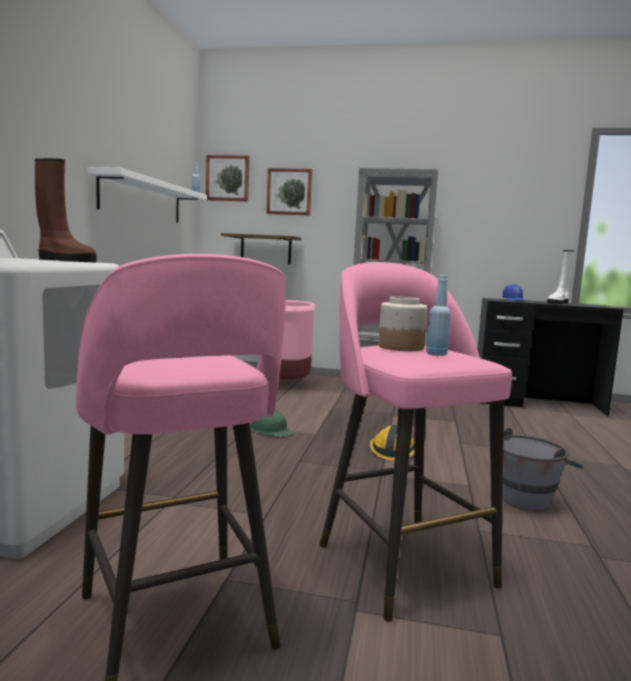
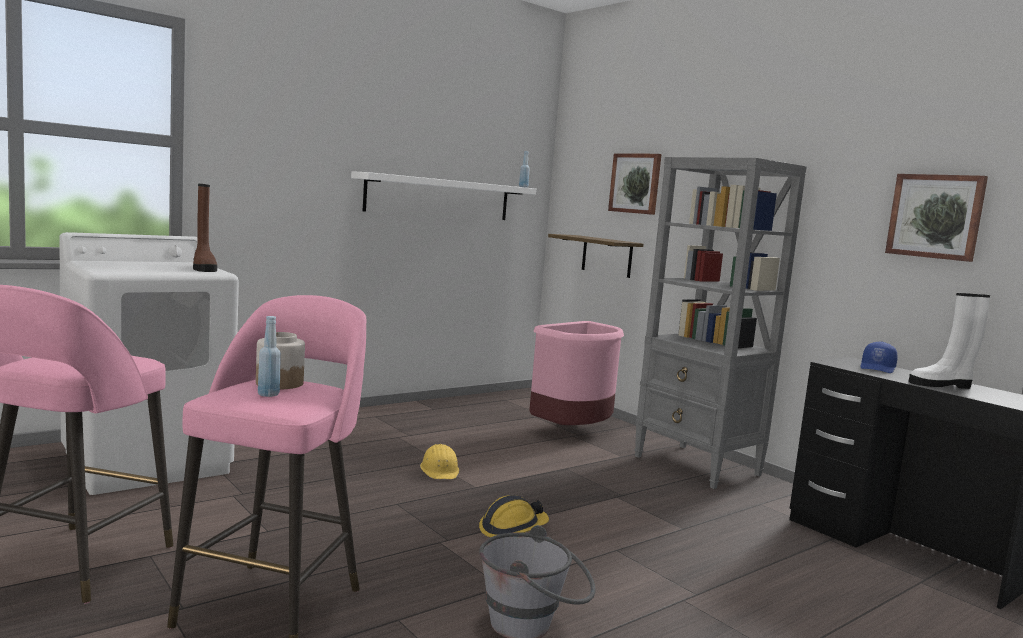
camera: 40 degrees right, 0 degrees up
picture [206,155,250,201] -> picture moved to [885,174,988,262]
green hard hat [250,410,294,437] -> yellow hard hat [420,444,459,479]

